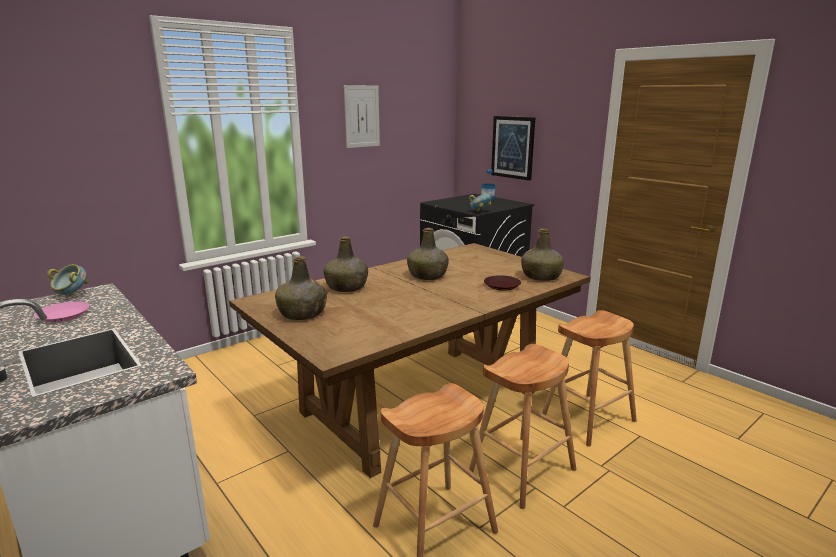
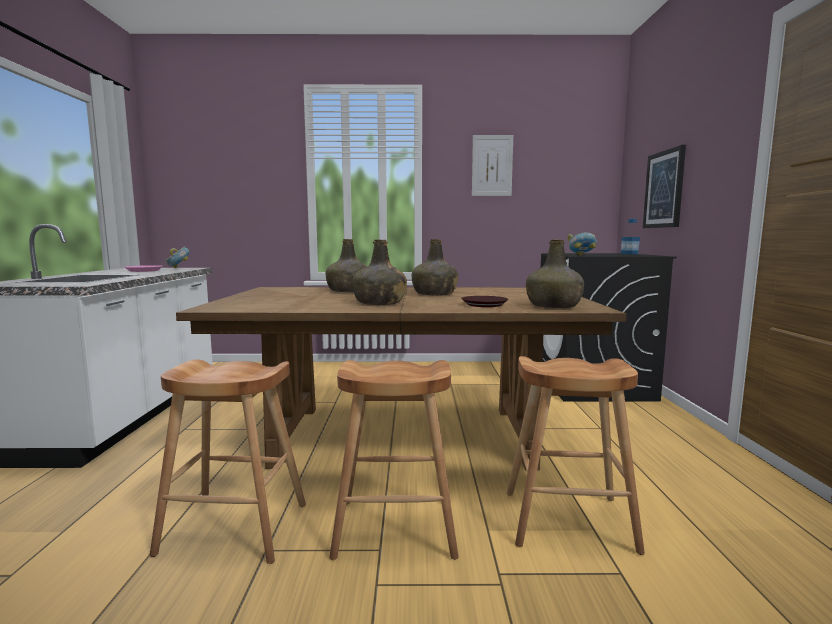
camera: 40 degrees right, 10 degrees down
green bottle [275,256,327,320] -> green bottle moved to [353,239,407,305]

